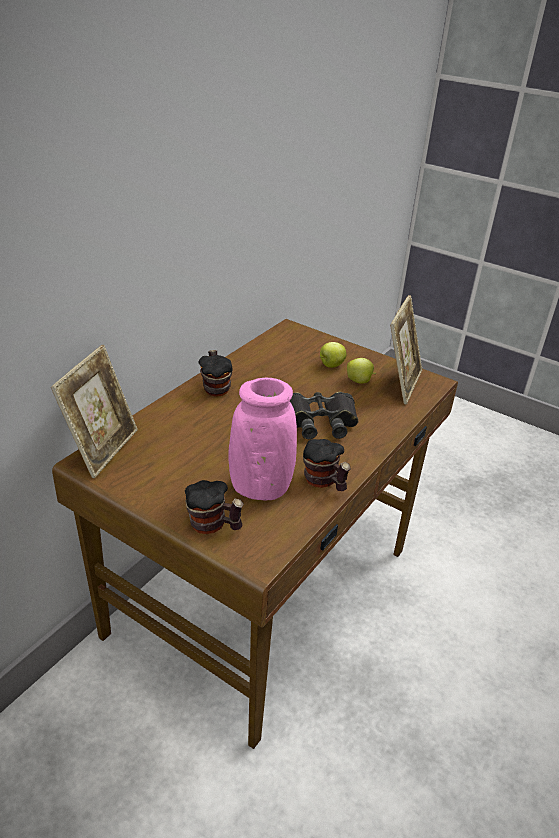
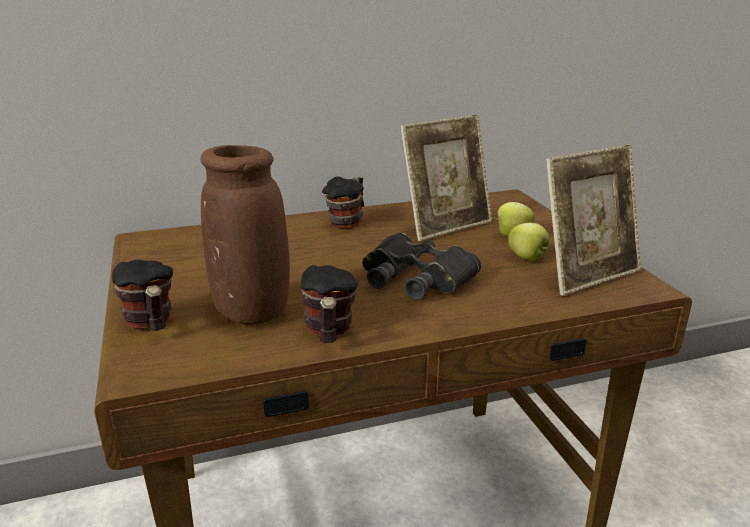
camera: 40 degrees right, 10 degrees down
picture frame [51,345,138,478] -> picture frame moved to [400,115,492,241]
pink vase [228,378,297,500] -> brown vase [200,145,290,325]

